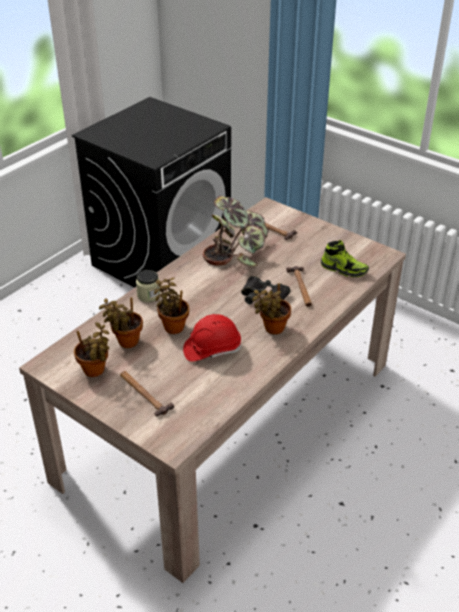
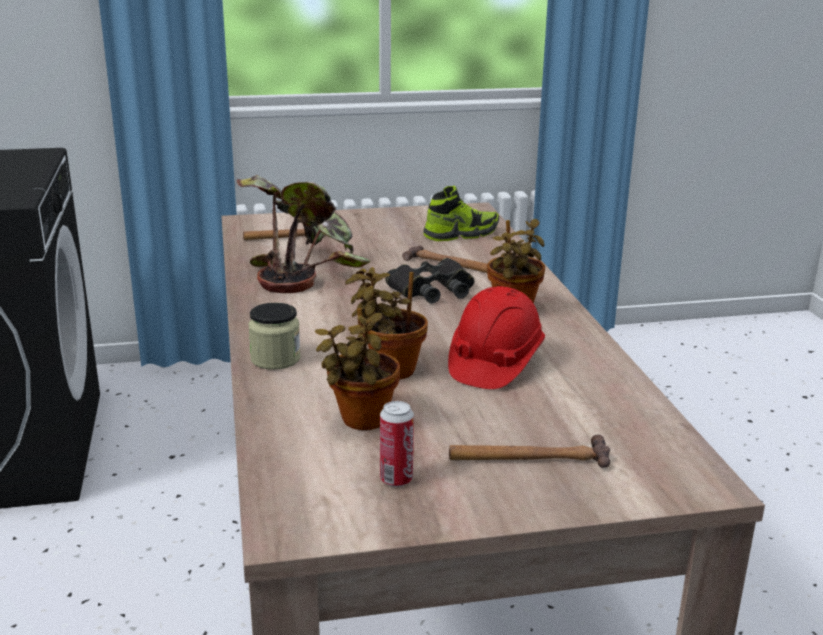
camera: 50 degrees left, 15 degrees down
potted plant [74,322,109,377] -> can [380,401,414,487]

